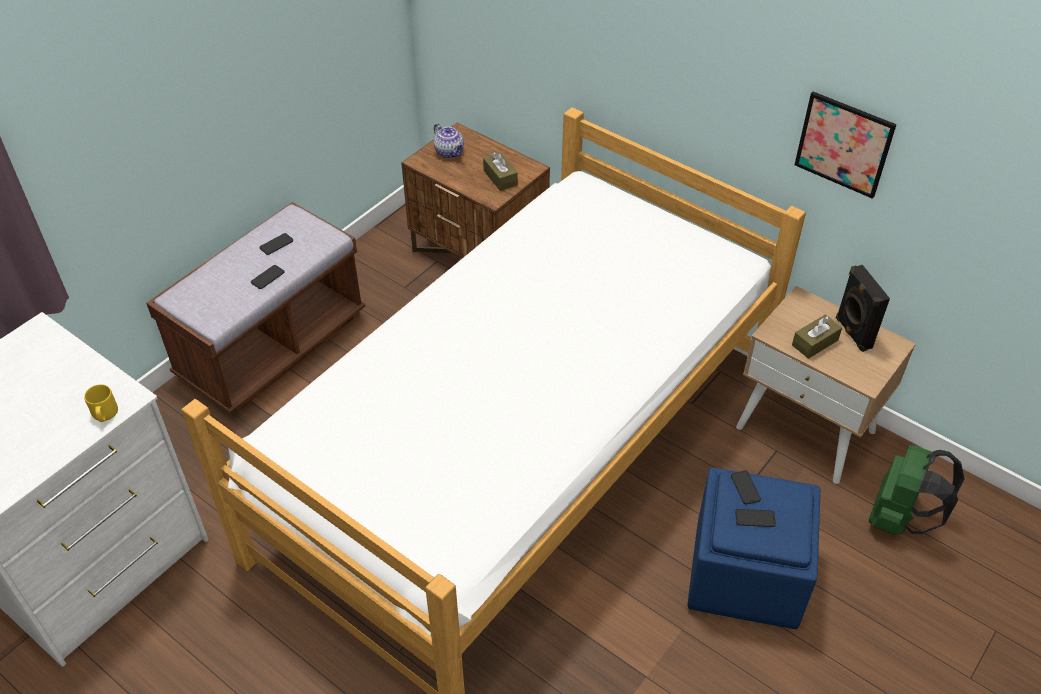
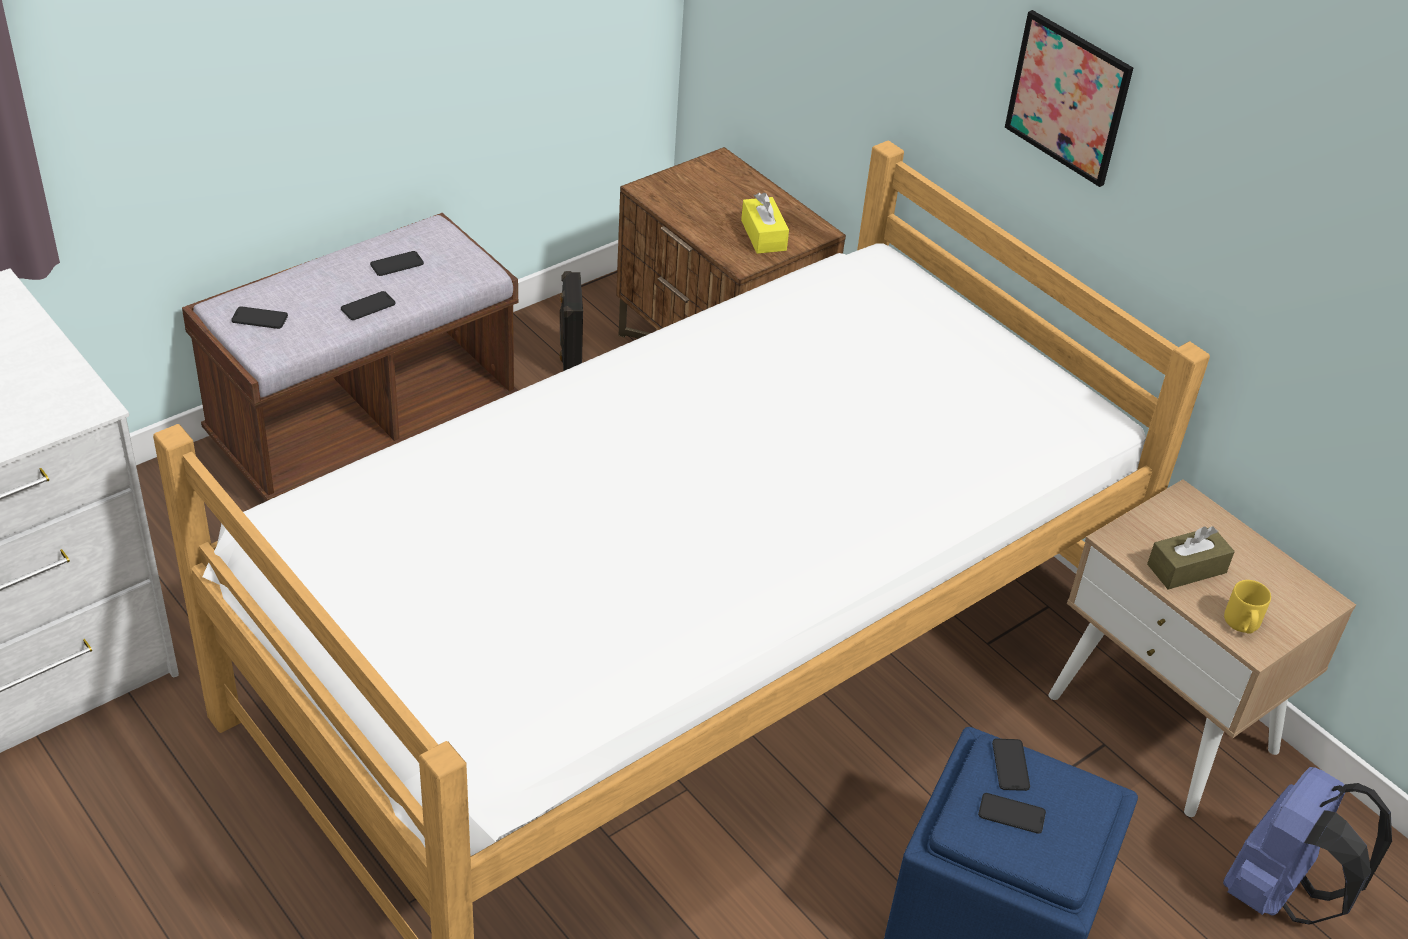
camera: 10 degrees right, 5 degrees down
yellow mug [84,384,118,422] -> yellow mug moved to [1224,580,1271,634]
teapot [434,123,464,158] -> none
brown tissue box [483,152,518,191] -> yellow tissue box [741,192,789,254]
picture [794,92,896,199] -> picture moved to [1005,10,1133,187]
black speaker [836,265,890,352] -> black speaker moved to [560,271,583,371]
green backpack [869,445,964,535] -> blue backpack [1223,767,1392,924]
none -> phone [231,306,288,329]

